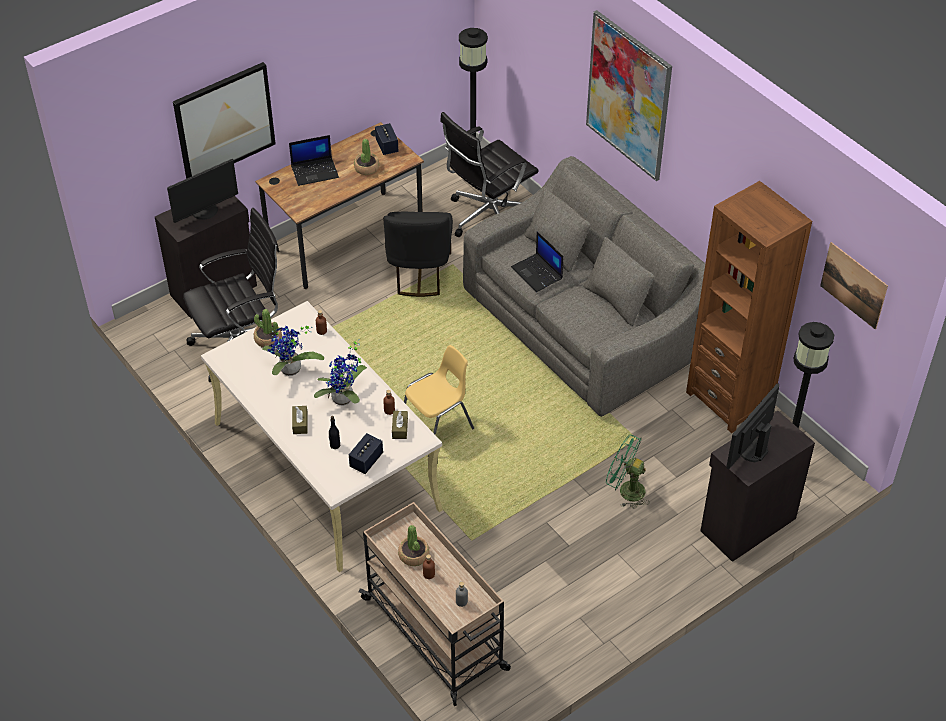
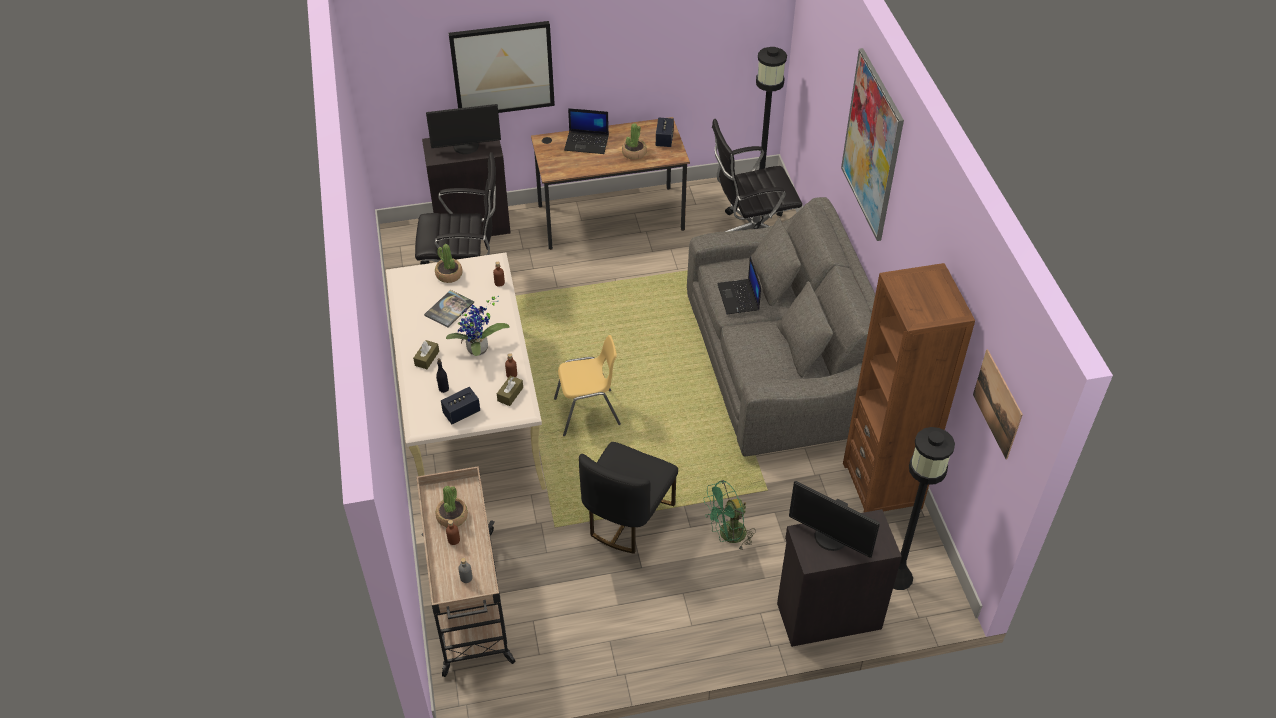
camera: 25 degrees right, 0 degrees up
potted plant [262,326,324,376] -> book [424,290,474,328]
black chair [383,212,453,297] -> black chair moved to [579,442,678,554]
green fan [606,435,650,509] -> green fan turned 75 degrees counterclockwise [703,480,756,551]
monitor [726,384,779,469] -> monitor turned 120 degrees counterclockwise [789,481,880,558]

